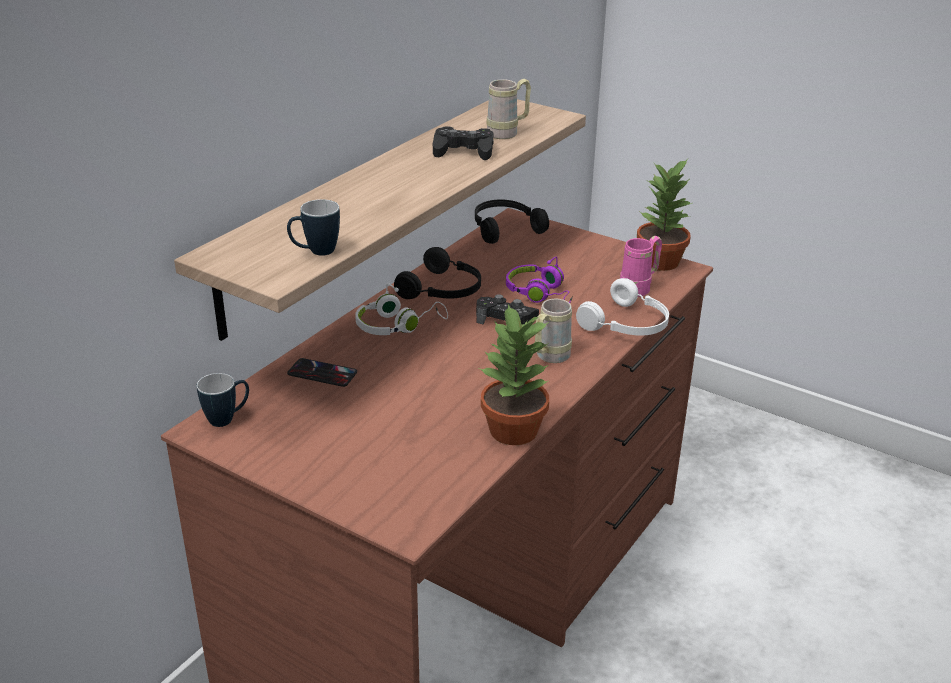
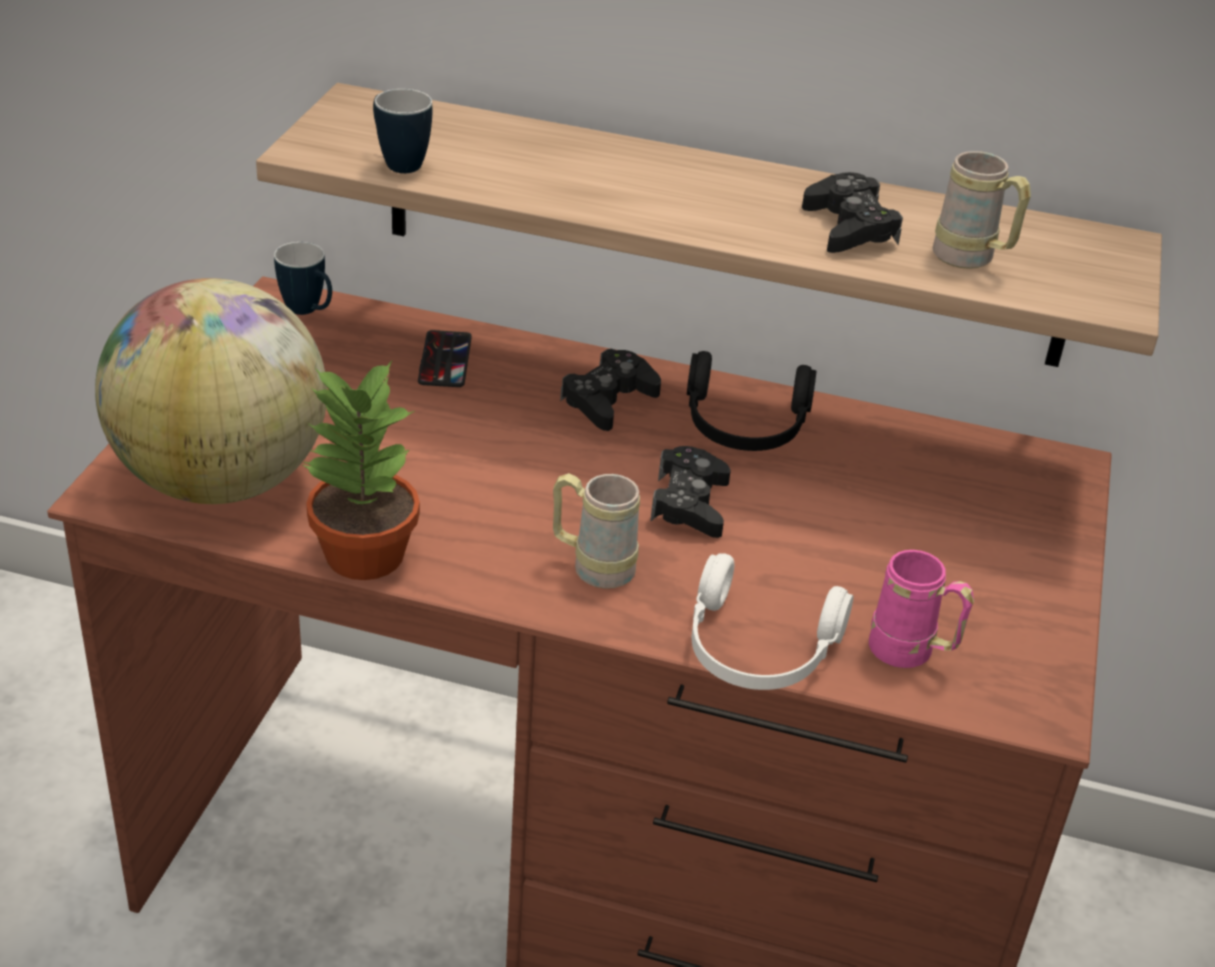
camera: 70 degrees right, 5 degrees up
white headphones [355,283,448,335] -> black game controller [560,348,661,431]
black headphones [475,200,549,244] -> none
purple headphones [506,256,573,303] -> none
potted plant [637,159,692,271] -> none
none -> globe [95,278,327,504]

